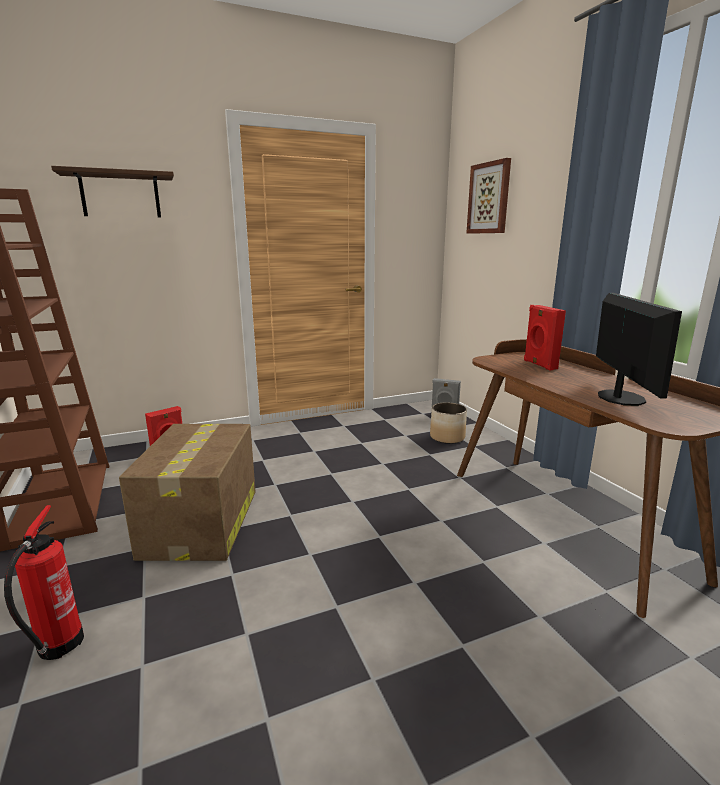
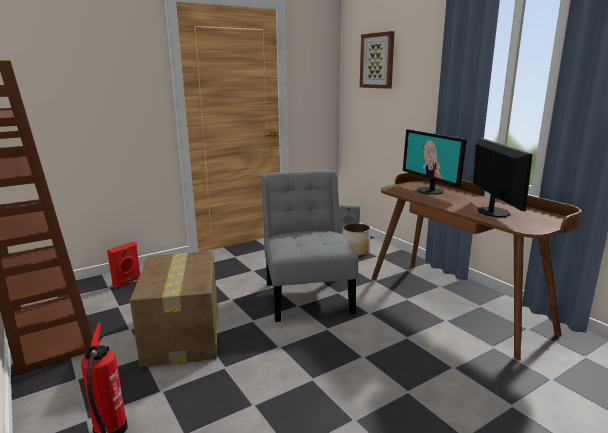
camera: 10 degrees left, 0 degrees up
shelf [51,166,174,217] -> none
red speaker [524,305,566,370] -> monitor [403,129,467,195]
none -> grey chair [261,170,358,322]

